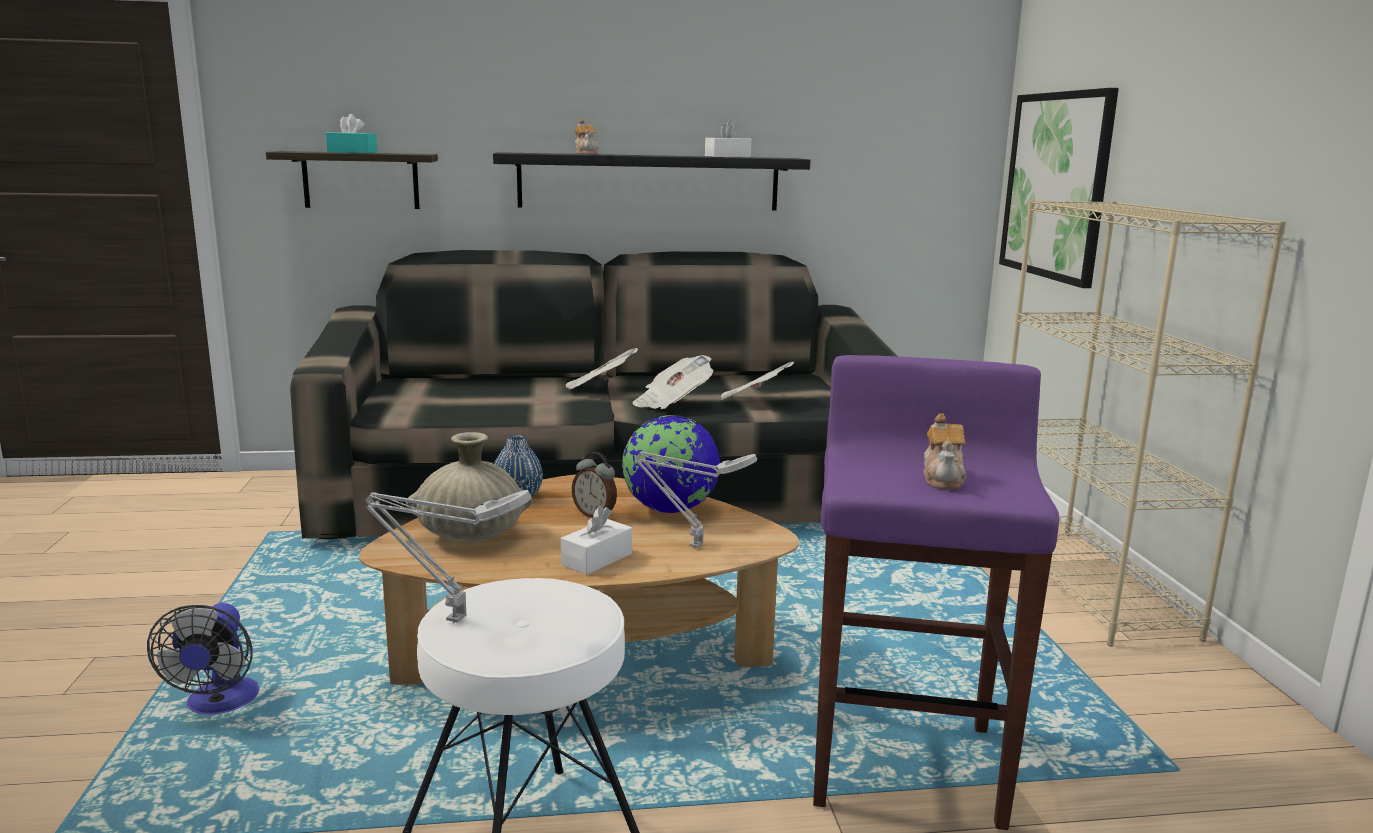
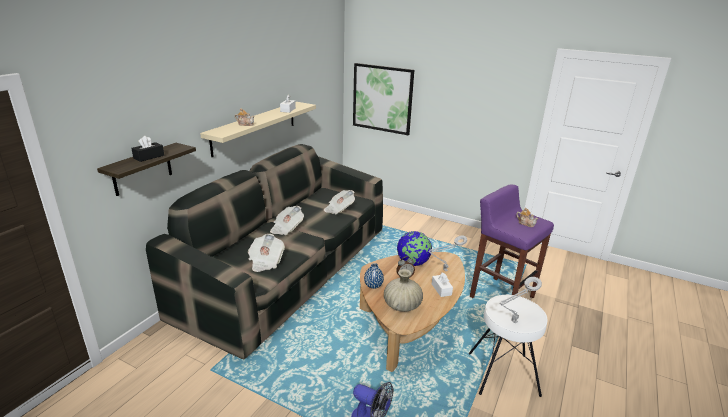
camera: 55 degrees left, 10 degrees up
turquoise tissue box [326,114,377,153] -> black tissue box [131,136,164,162]
black shelf [493,152,810,211] -> beige shelf [200,102,316,157]
newspaper [633,355,713,409] -> newspaper moved to [248,234,285,272]
beige bookcase [1010,200,1286,647] -> none

